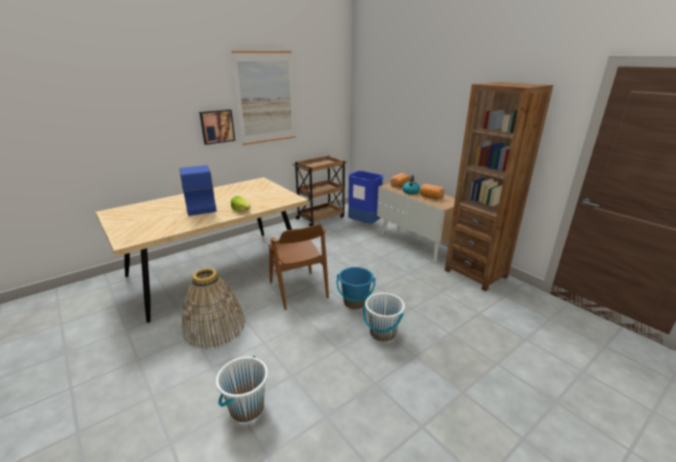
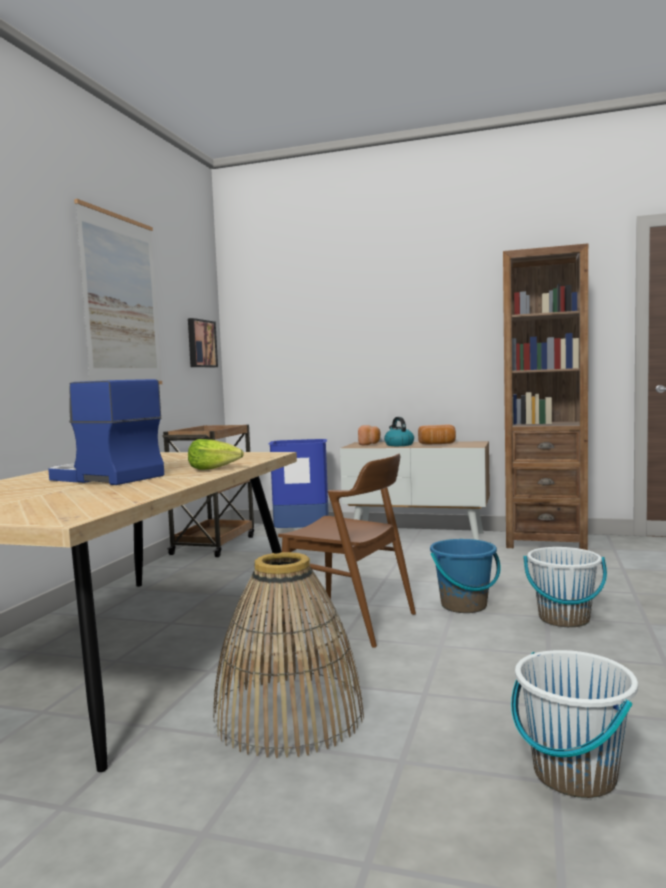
camera: 35 degrees left, 20 degrees down
picture [199,109,235,145] -> picture moved to [188,318,218,367]

